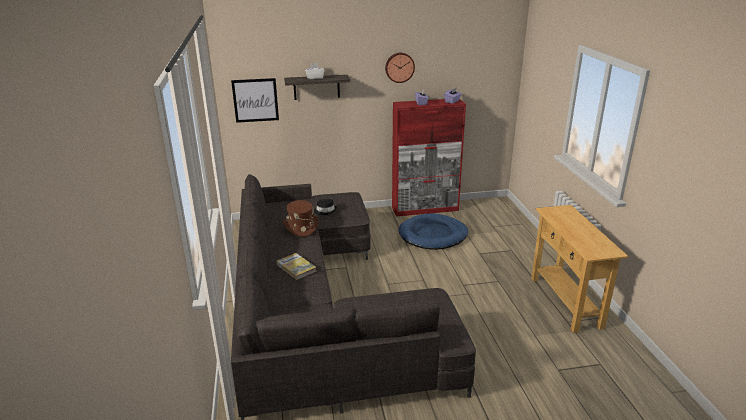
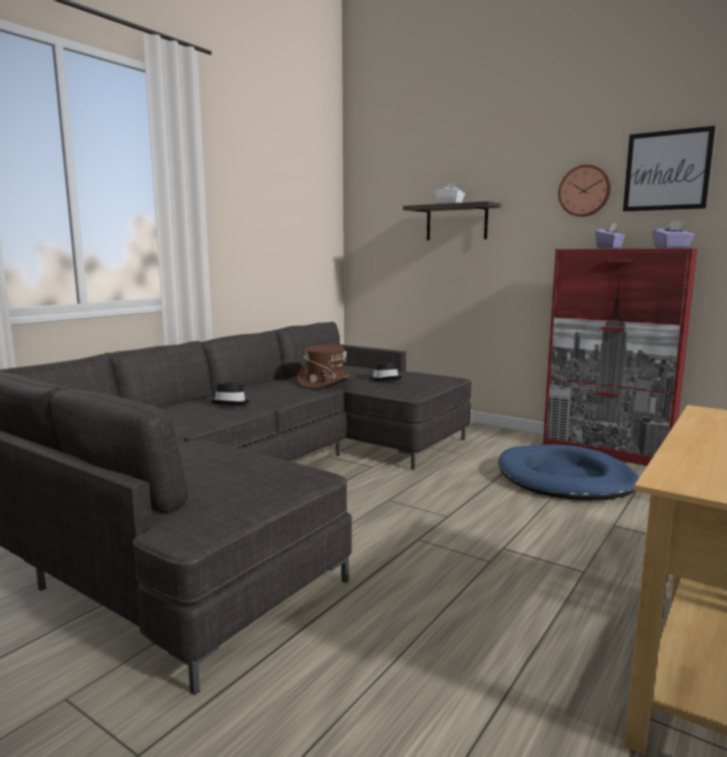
camera: 45 degrees right, 15 degrees down
picture [231,78,279,123] -> picture moved to [623,126,715,212]
book [277,253,316,280] -> black hat [210,382,251,405]

